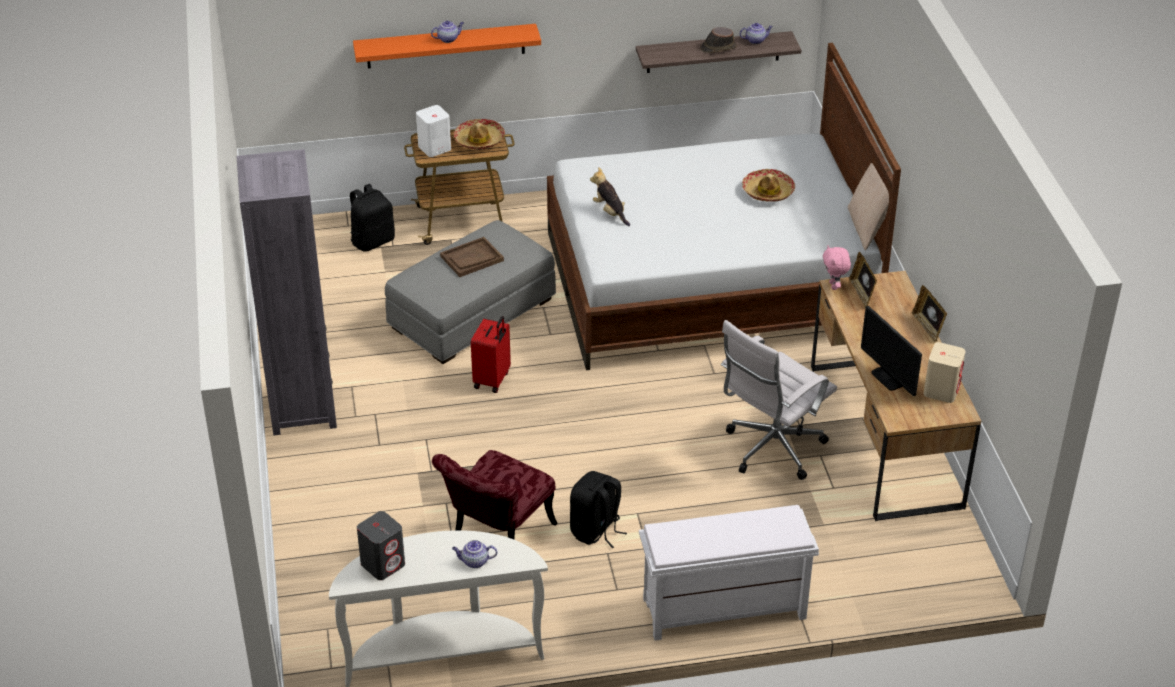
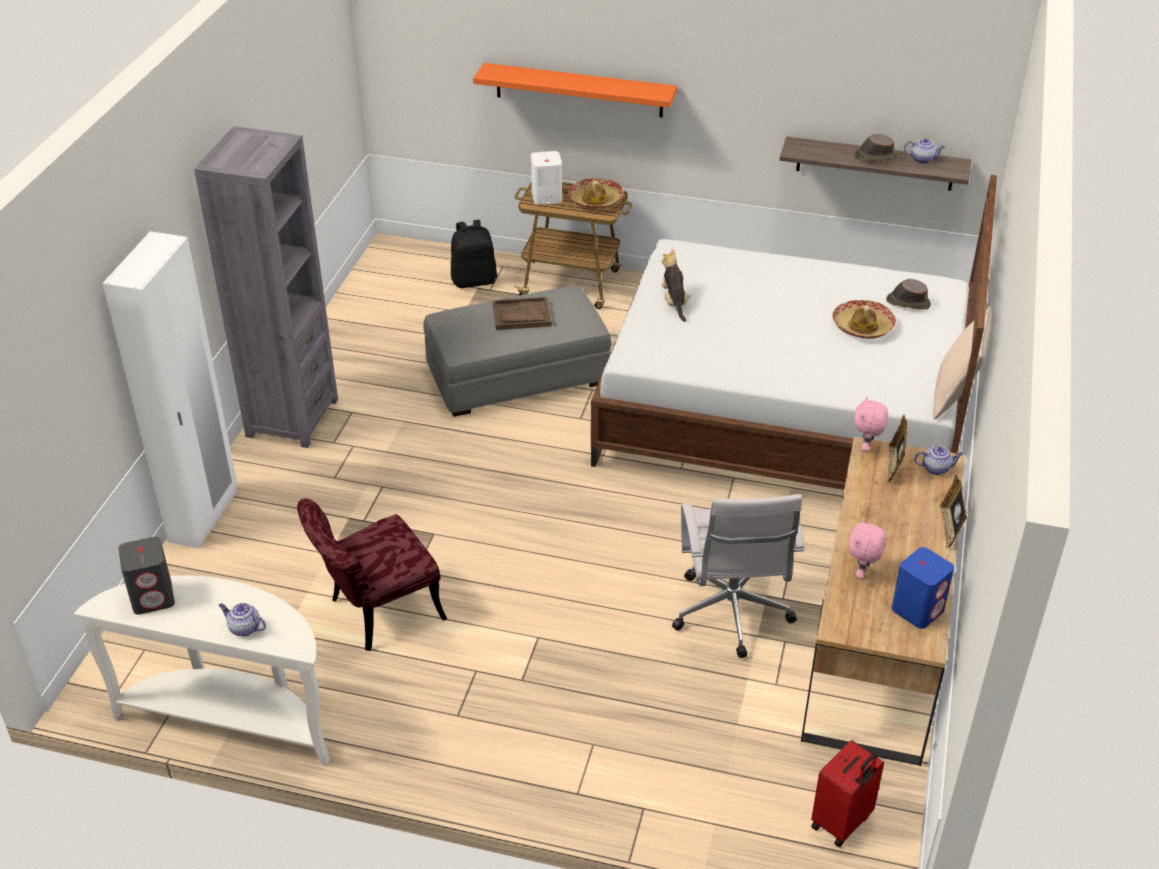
camera: 25 degrees right, 0 degrees up
teapot [431,21,464,43] -> teapot moved to [914,446,963,475]
red suitcase [471,316,511,393] -> red suitcase moved to [811,740,884,847]
black backpack [570,471,627,548] -> none
white bench [639,505,819,641] -> none
white office chair [721,320,837,480] -> white office chair turned 75 degrees counterclockwise [672,494,805,658]
monitor [861,306,922,396] -> pink plush toy [849,518,886,579]
beige speaker [924,342,965,403] -> blue speaker [892,547,954,629]
none -> white wardrobe [102,231,238,548]
none -> brown hat [886,279,931,310]

